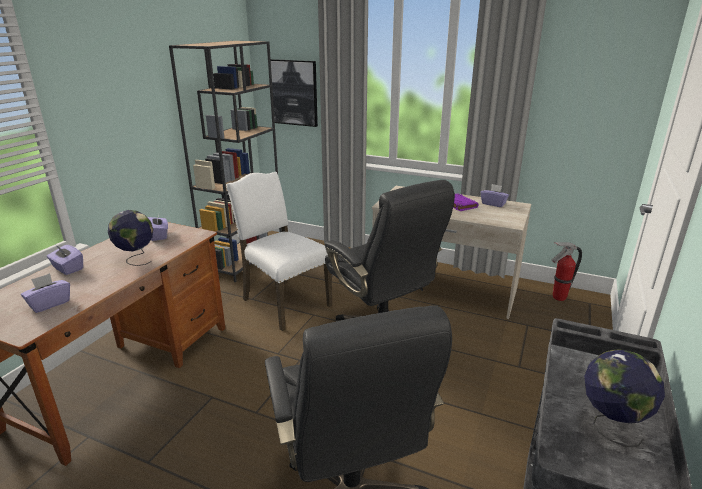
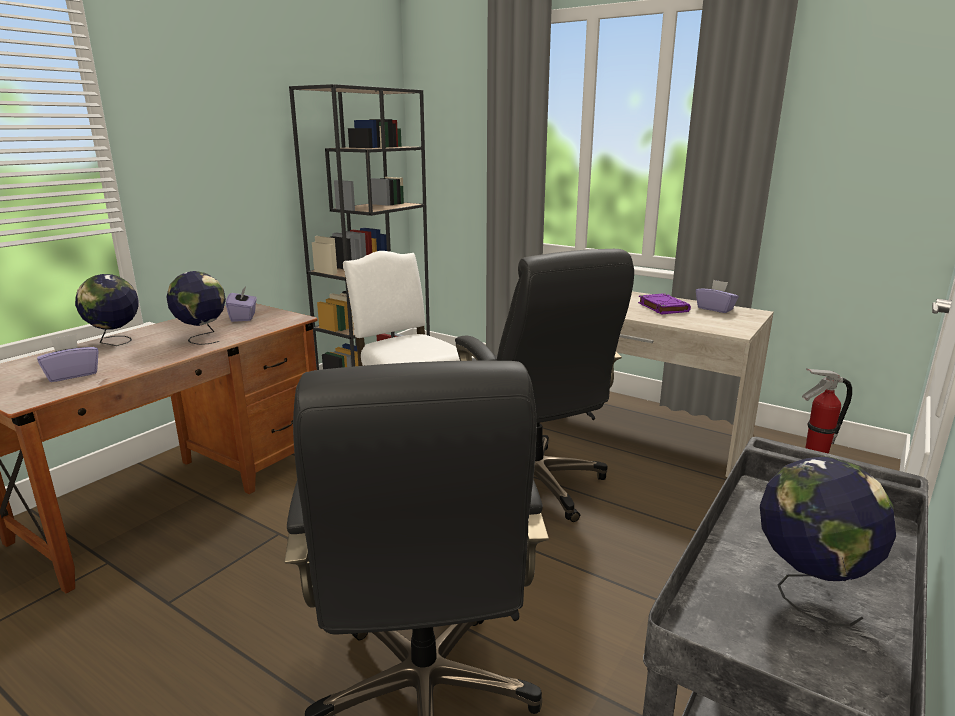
camera: 10 degrees right, 5 degrees down
purple tissue box [47,245,83,275] -> globe [75,274,139,346]
picture [271,59,318,127] -> none

